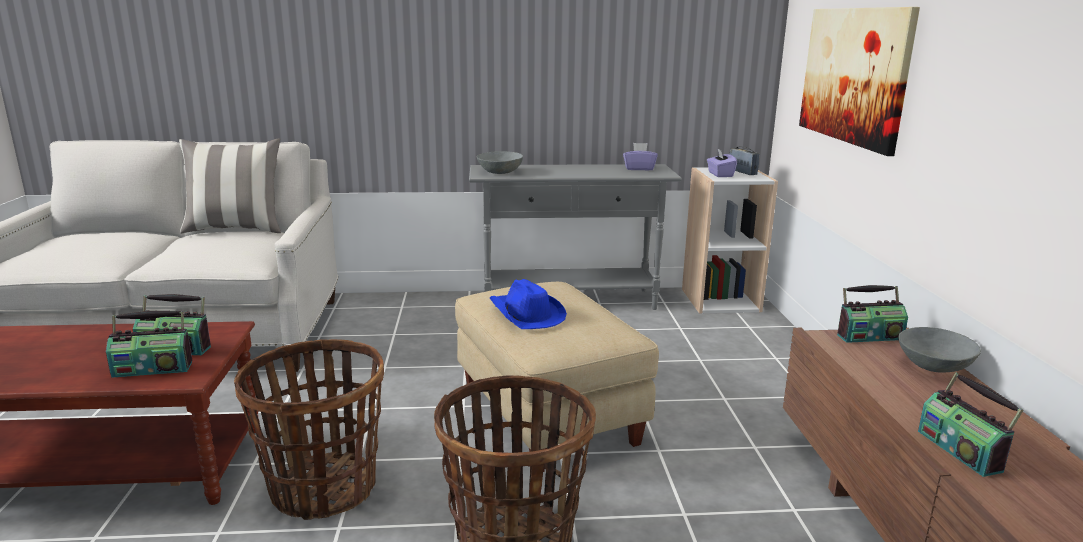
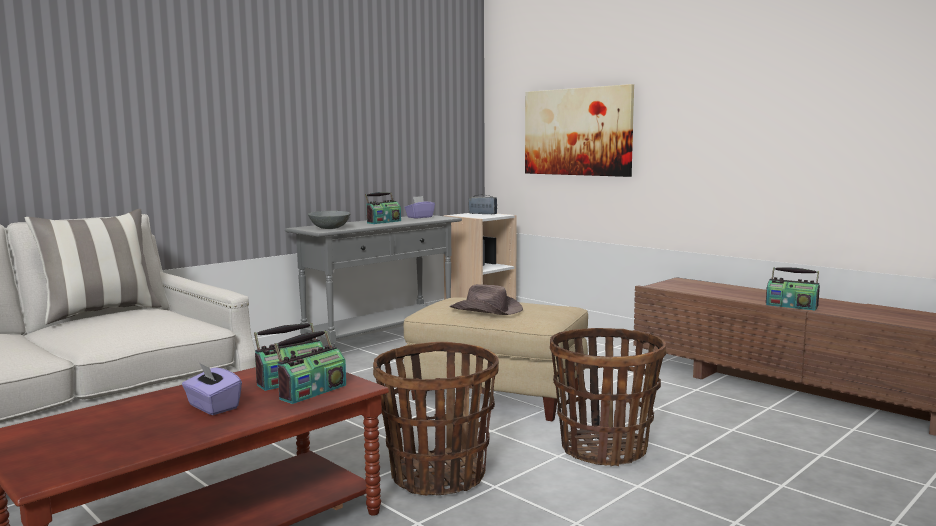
camera: 40 degrees left, 10 degrees down
blue hat [490,279,567,329] -> brown hat [450,284,523,315]
purple tissue box [707,149,737,177] -> purple tissue box moved to [182,362,242,415]
radio [837,285,908,343] -> radio moved to [365,192,401,224]
grey bowl [898,327,981,373] -> none

